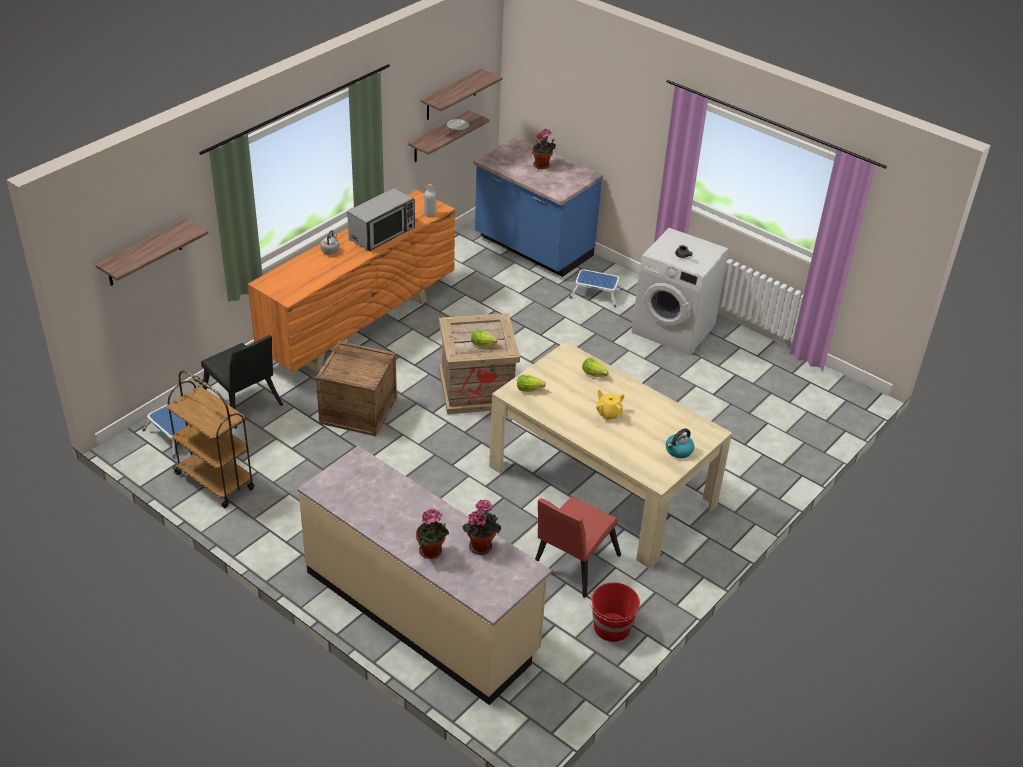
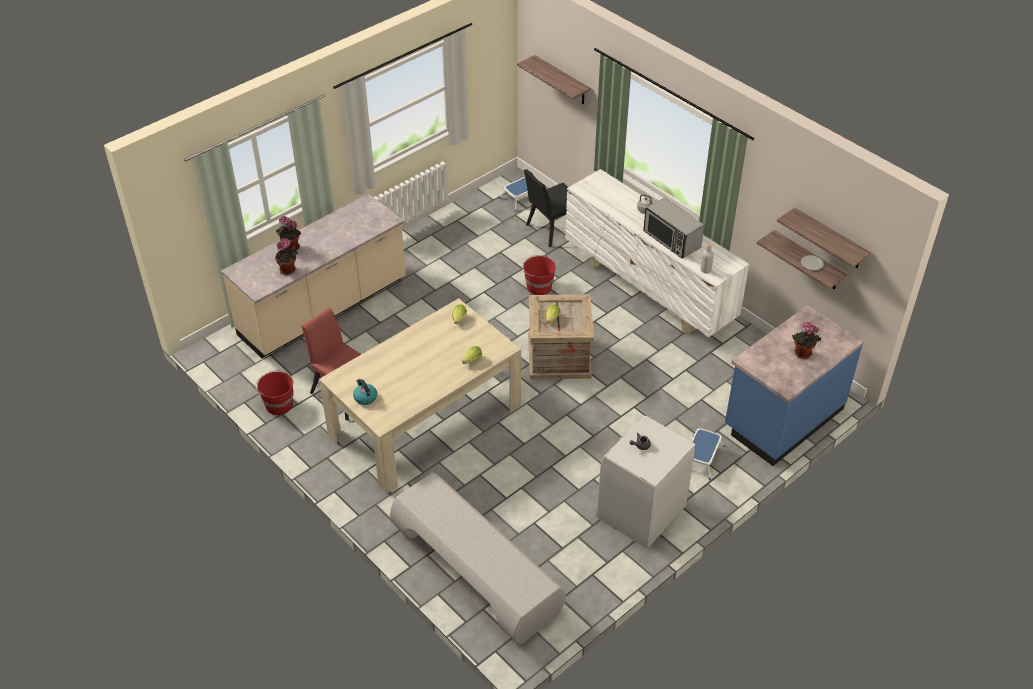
camera: 100 degrees right, 5 degrees up
brown cart [167,371,255,508] -> none
orange cabinet [248,190,455,372] -> white cabinet [565,169,749,337]
crate [316,341,397,436] -> red bucket [522,255,556,295]
yellow teapot [596,390,624,421] -> none
none -> grey bench [390,473,566,644]

